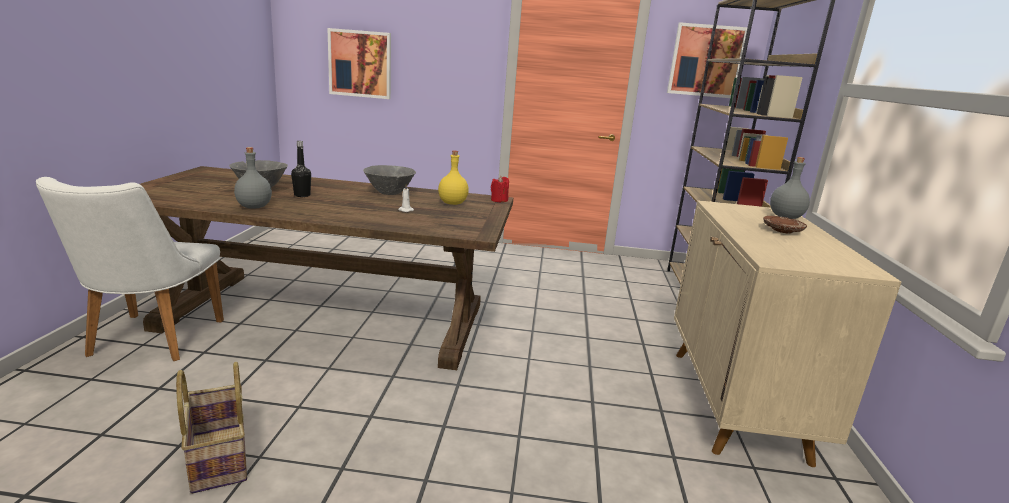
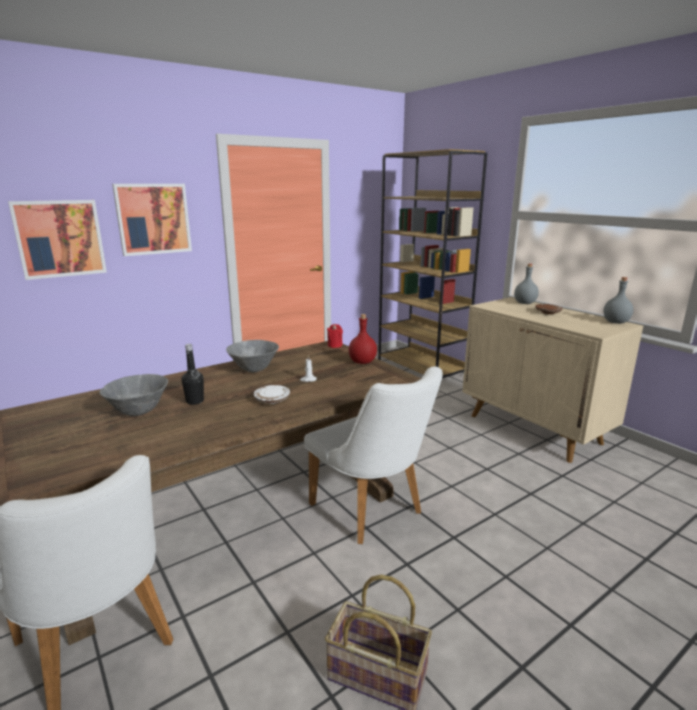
camera: 40 degrees left, 0 degrees up
grey bottle [234,147,272,208] -> grey bottle moved to [604,277,633,324]
yellow bottle [438,151,469,205] -> none
picture [667,22,747,98] -> picture moved to [112,184,192,256]
none -> white plate [254,385,290,404]
none -> white chair [304,367,443,544]
none -> red bottle [349,314,377,364]

